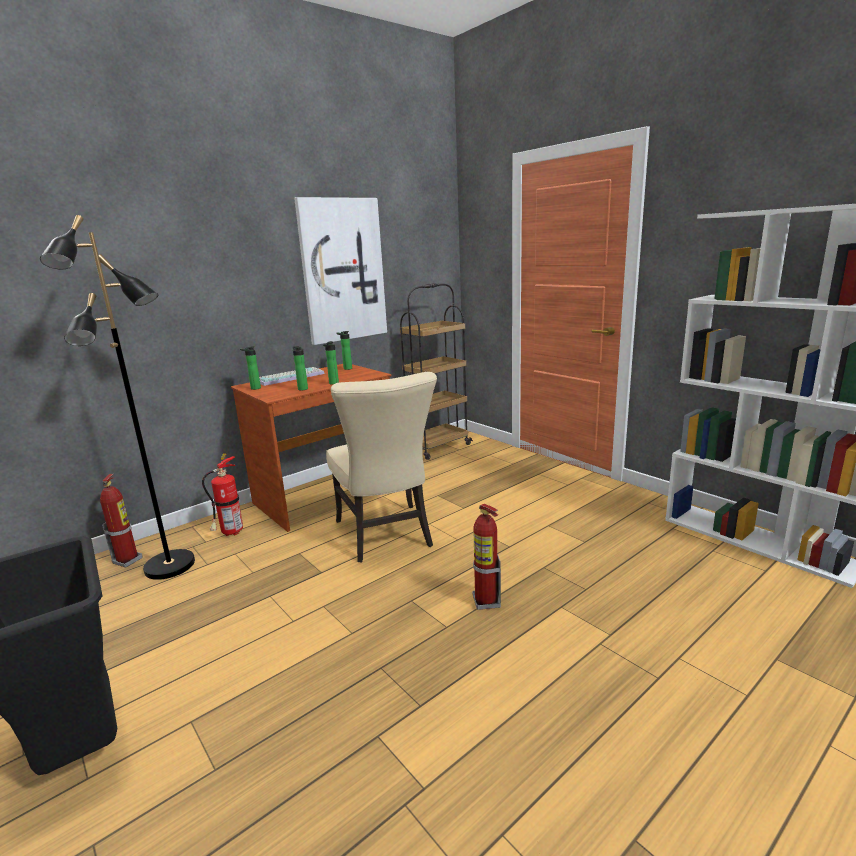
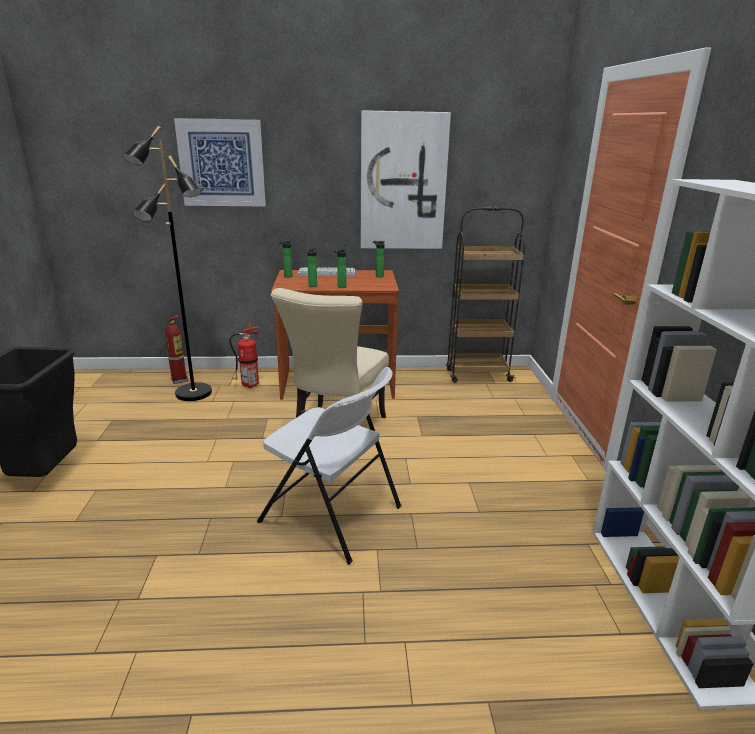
camera: 35 degrees right, 5 degrees up
fire extinguisher [472,504,501,610] -> white chair [257,367,401,565]
none -> picture [174,118,266,206]

